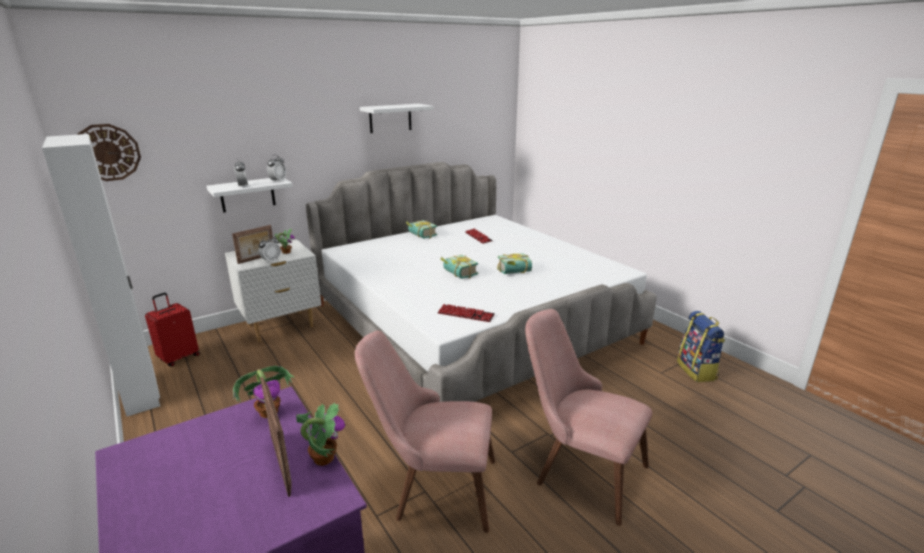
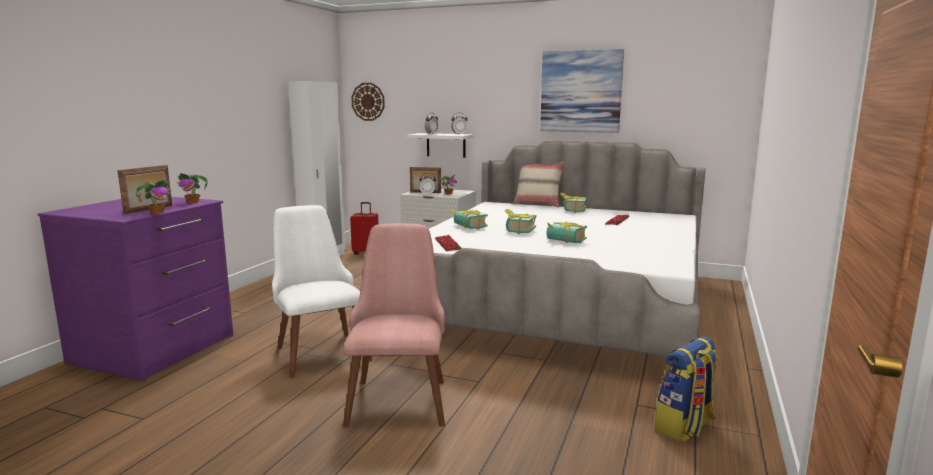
camera: 55 degrees right, 10 degrees down
pink chair [355,331,495,533] -> white chair [272,205,373,378]
white shelf [360,104,434,133] -> picture [540,49,624,133]
none -> book [450,208,488,230]
none -> beige pillow [513,161,563,207]

